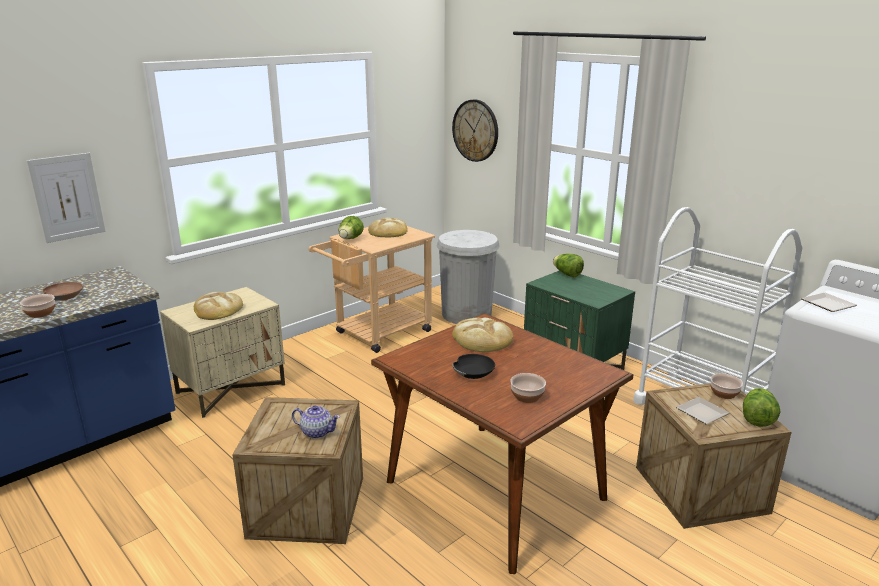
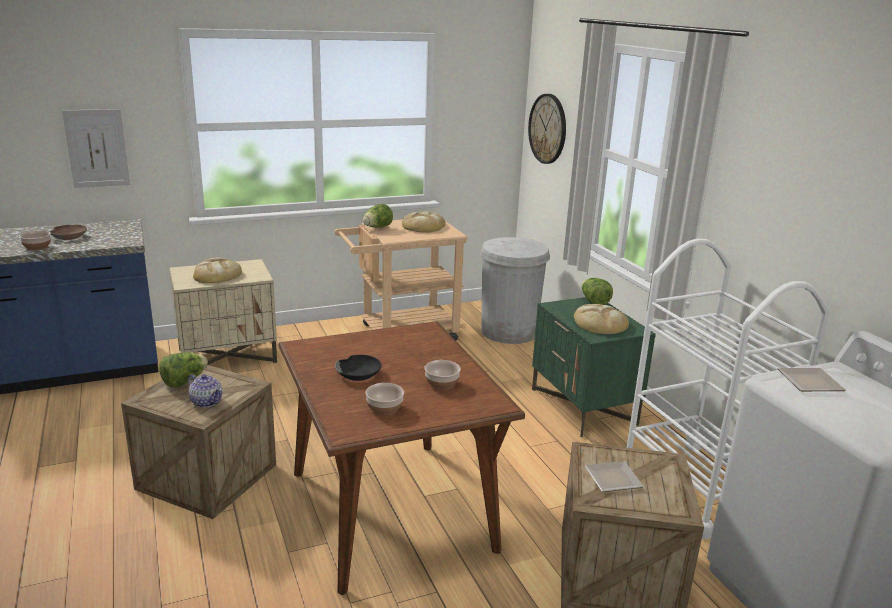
camera: 20 degrees right, 0 degrees up
bread [452,317,513,352] -> bread moved to [574,304,629,334]
bowl [710,373,743,399] -> bowl moved to [424,360,461,390]
lettuce [743,388,781,427] -> lettuce moved to [159,352,208,388]

